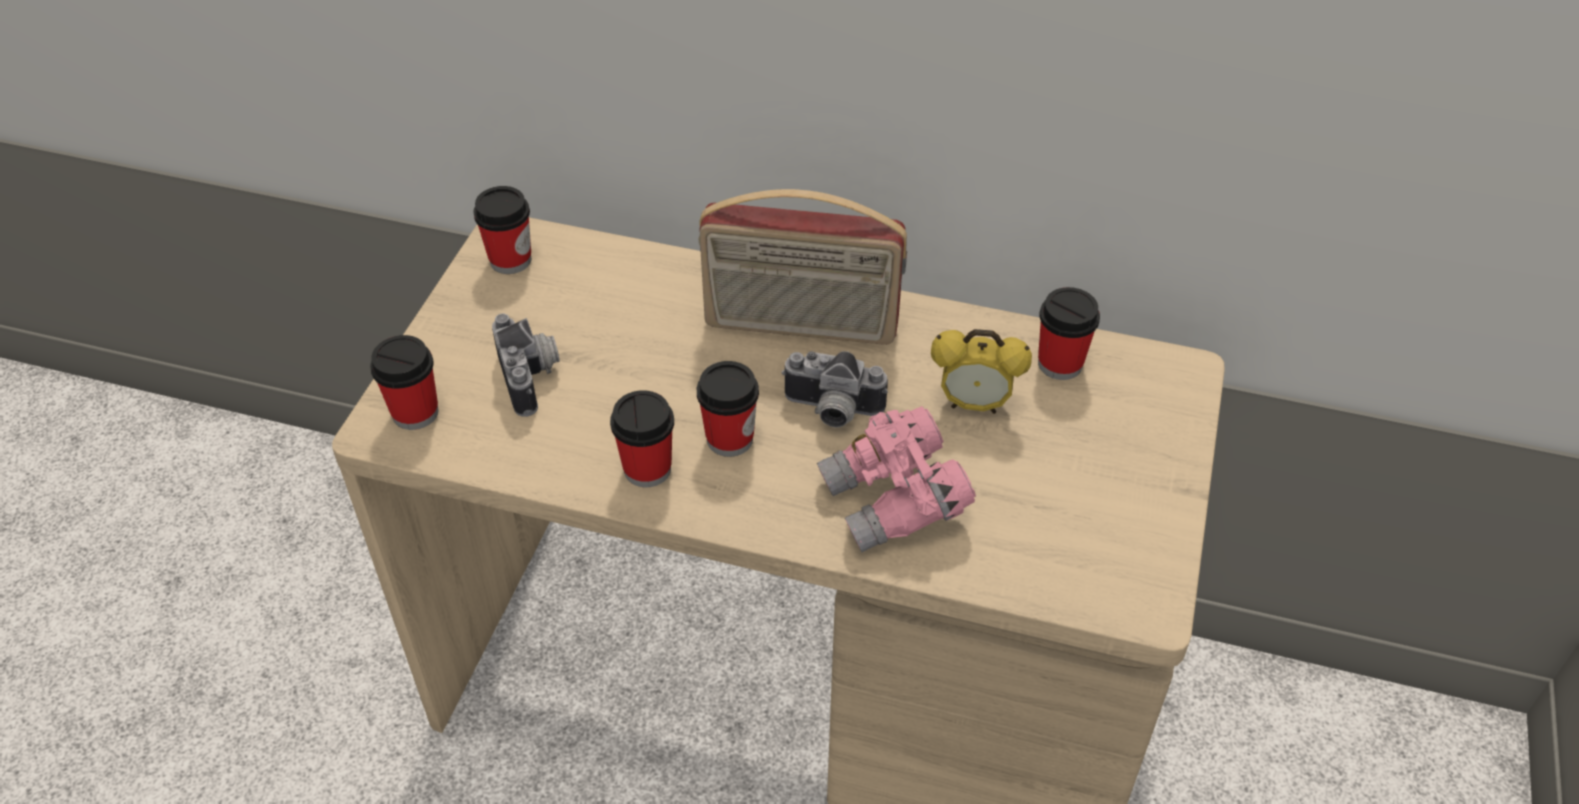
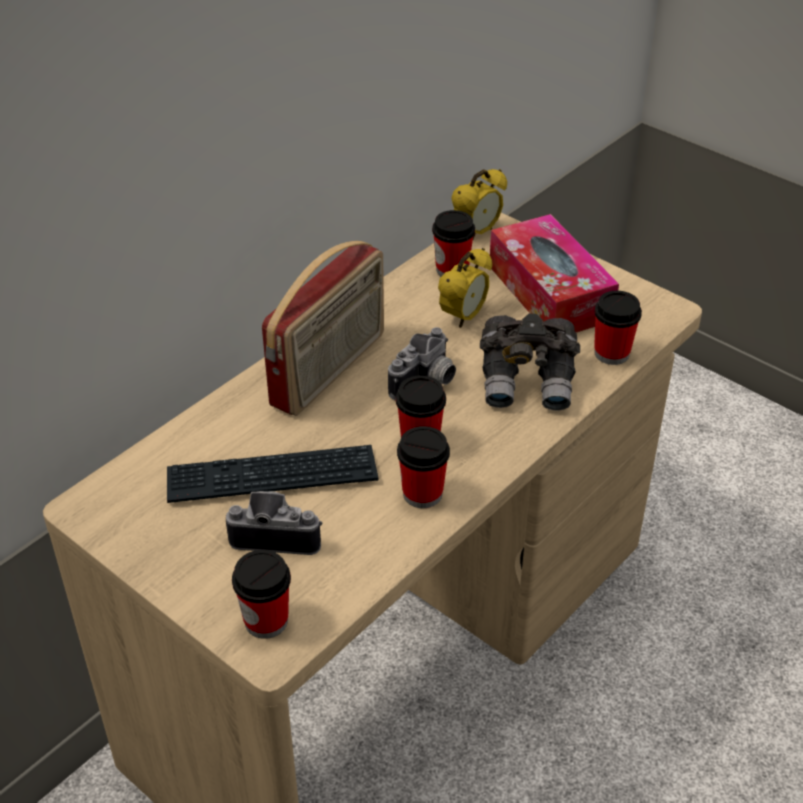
camera: 65 degrees left, 5 degrees down
cup [473,186,531,274] -> cup moved to [594,291,642,365]
pink binoculars [817,406,976,552] -> grey binoculars [480,314,580,410]
none -> keyboard [167,445,379,503]
none -> alarm clock [451,169,507,239]
none -> tissue box [490,214,619,332]

